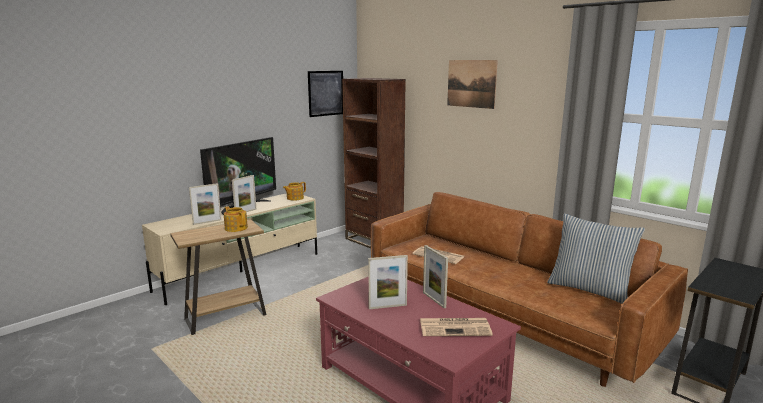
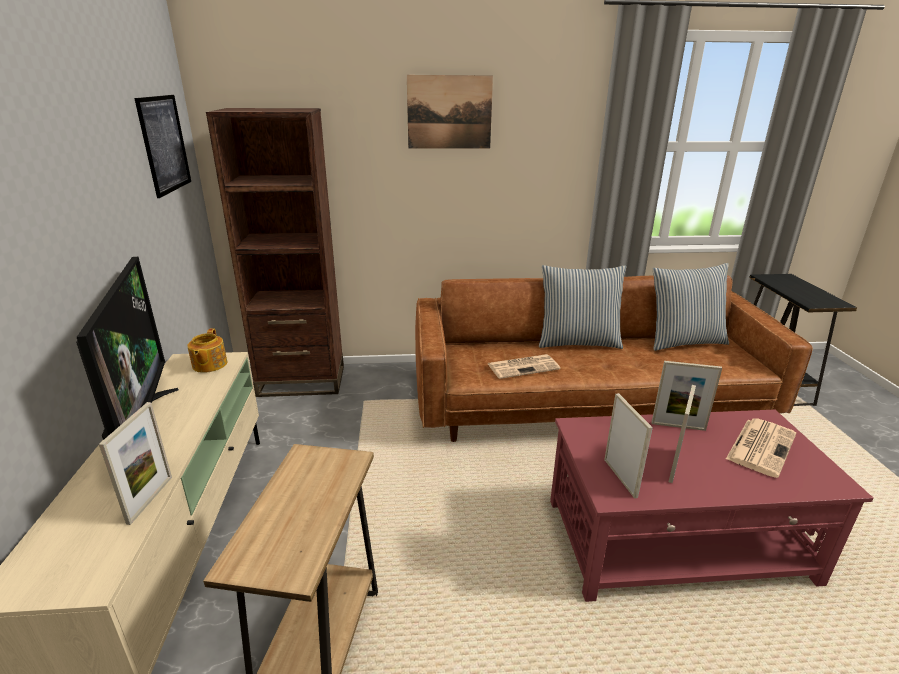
camera: 50 degrees left, 10 degrees up
teapot [224,206,248,232] -> none
picture frame [232,175,256,212] -> picture frame moved to [604,393,653,499]
none -> pillow [539,265,626,349]

